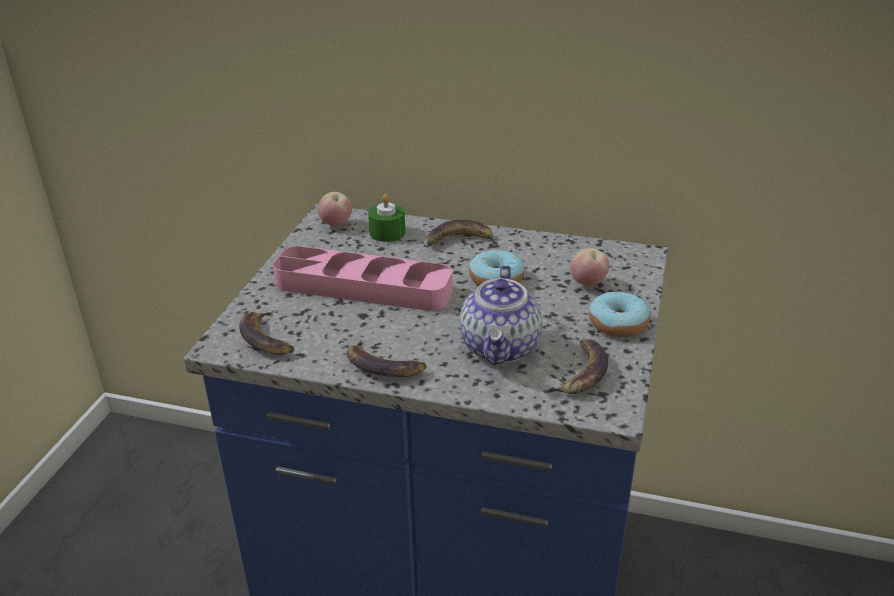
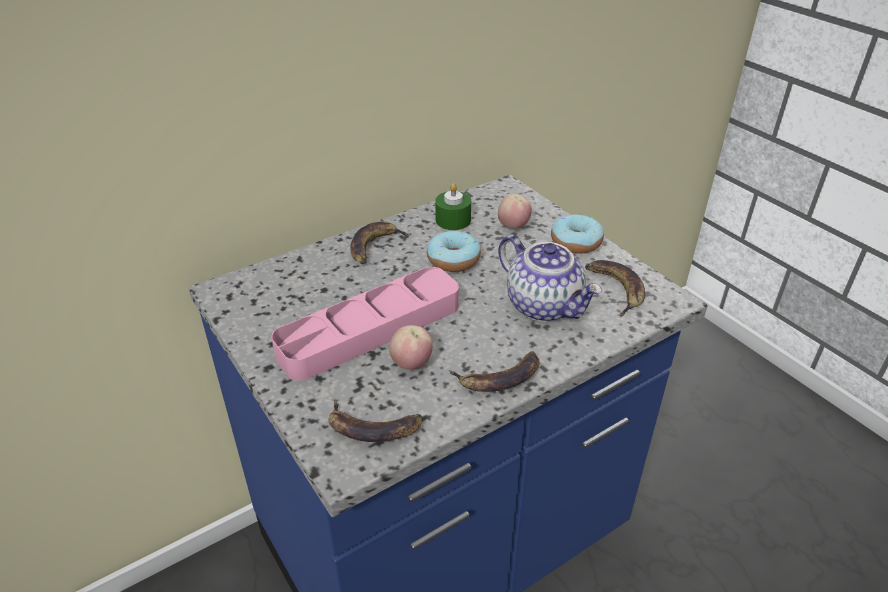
camera: 50 degrees left, 5 degrees up
apple [318,192,352,226] -> apple moved to [389,325,433,370]
green candle [368,194,405,242] -> green candle moved to [435,183,471,230]

